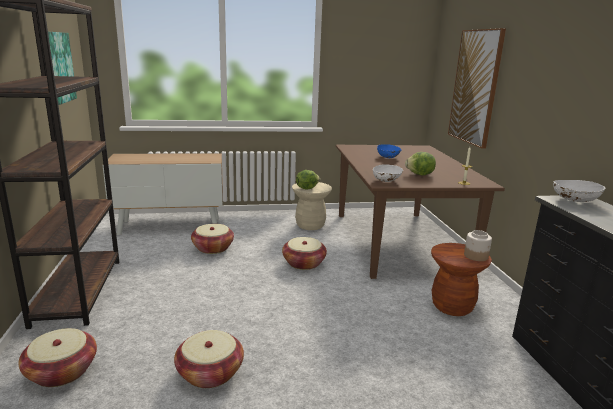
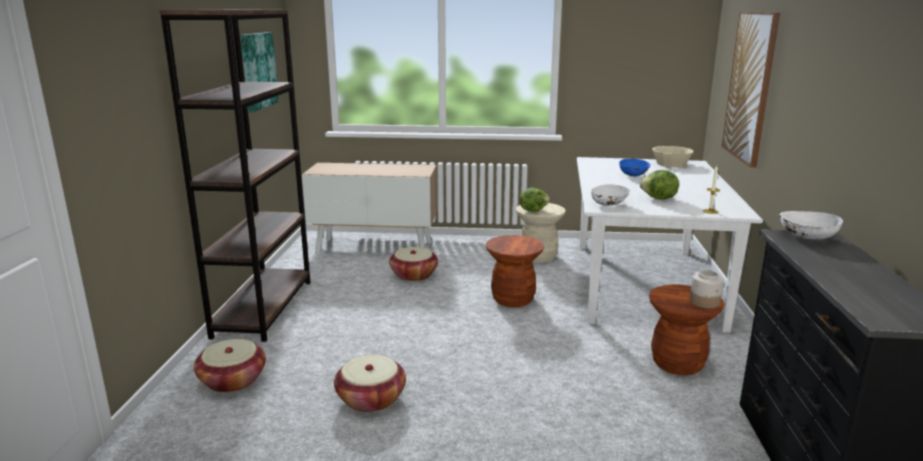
camera: 15 degrees right, 0 degrees up
basket [282,237,327,270] -> brown stool [486,235,544,307]
brown dining table [336,145,505,279] -> white dining table [577,157,763,333]
none -> beige bowl [652,146,693,167]

